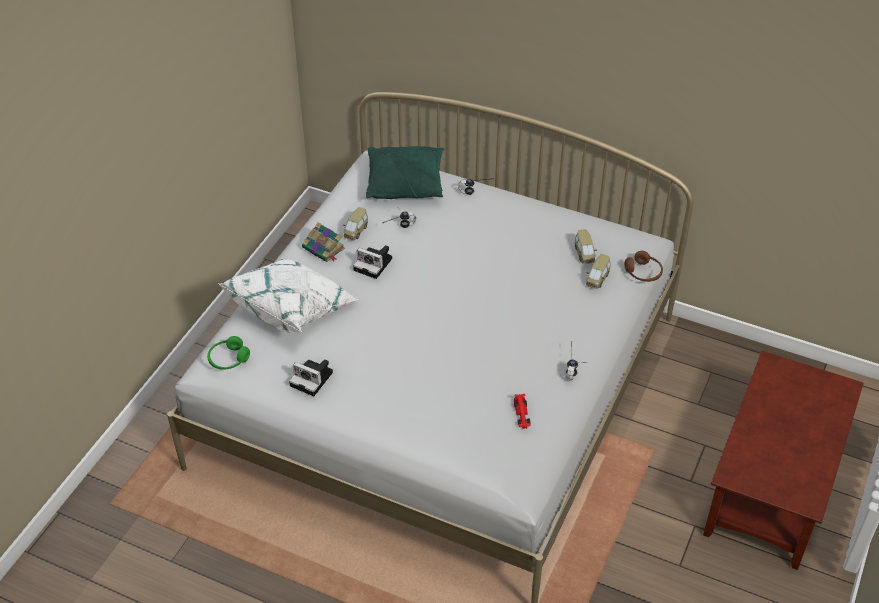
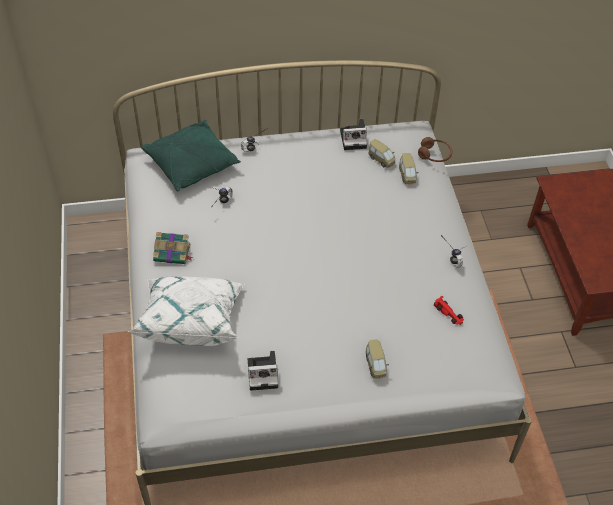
camera: 35 degrees left, 5 degrees up
green headphones [207,336,250,370] -> none
toy car [343,207,368,240] -> toy car moved to [366,339,389,379]
camera [353,245,392,279] -> camera moved to [340,119,367,150]

